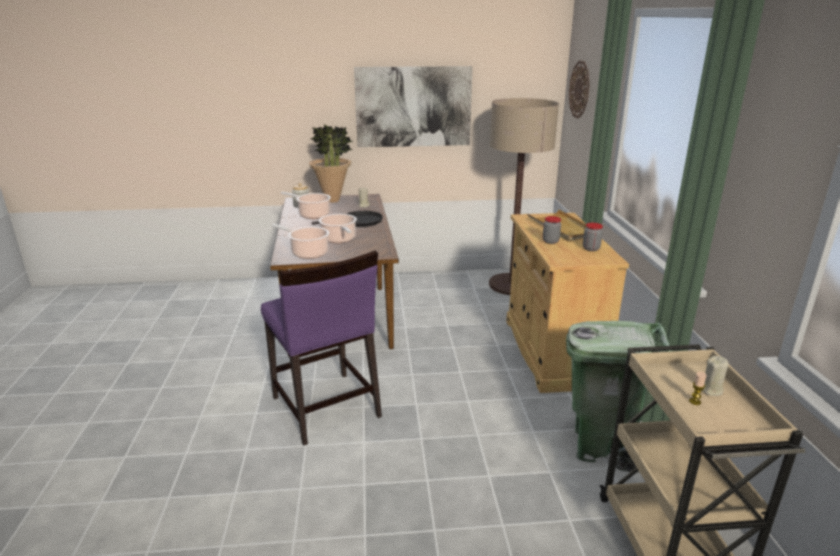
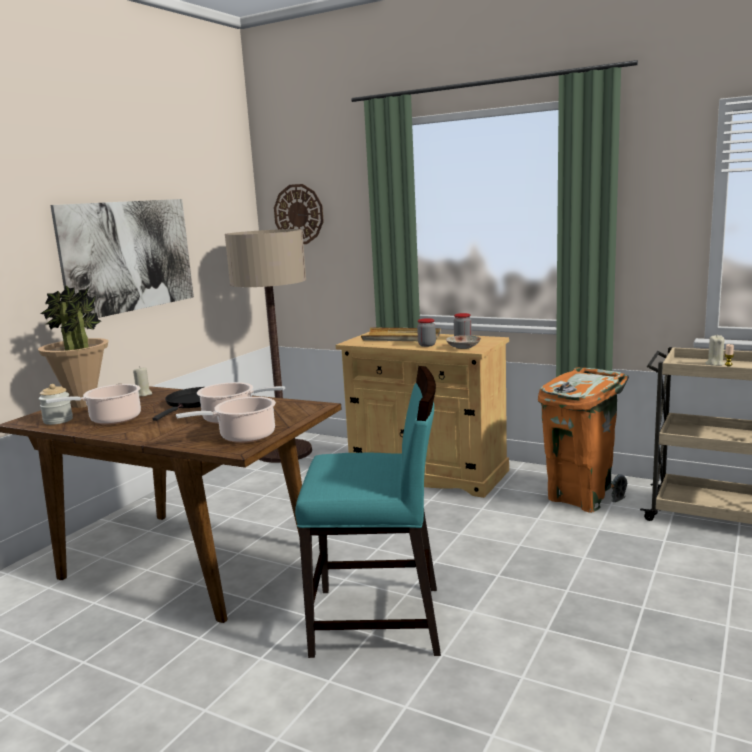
camera: 55 degrees left, 10 degrees down
purple chair [261,251,382,445] -> turquoise chair [295,366,441,658]
green trash can [566,321,671,473] -> orange trash can [538,368,629,513]
none -> plate [446,335,481,349]

